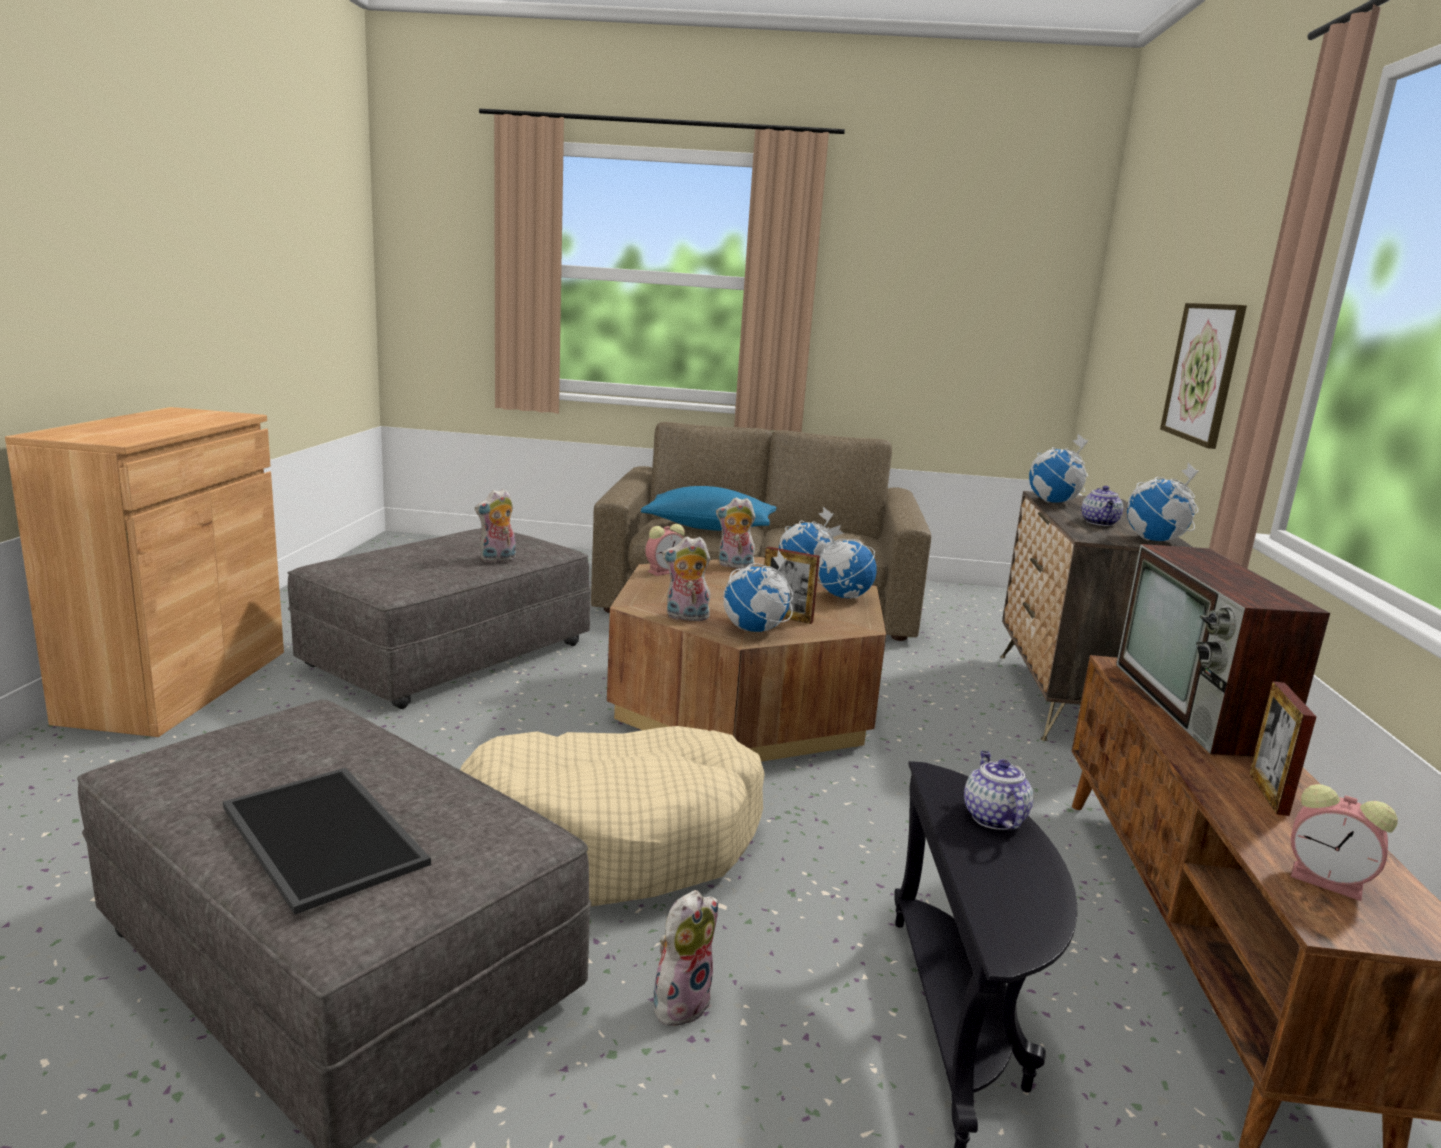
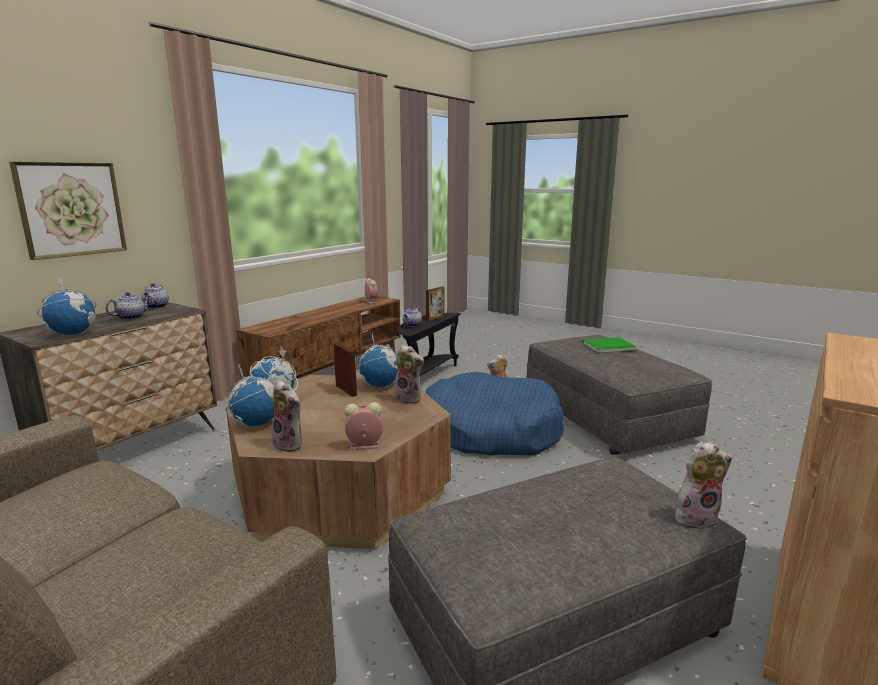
camera: 150 degrees left, 0 degrees up
tray [223,768,431,915] -> green book [583,337,636,353]
beige dog bed [460,726,765,906] -> blue dog bed [425,372,564,455]
plush toy [475,489,516,563] -> plush toy moved to [675,441,733,529]
blue pillow [641,486,777,531] -> none
television [1116,544,1330,757] -> none
globe [1127,463,1198,541] -> teapot [141,283,169,309]
picture frame [1249,681,1317,816] -> picture frame moved to [426,287,444,321]

